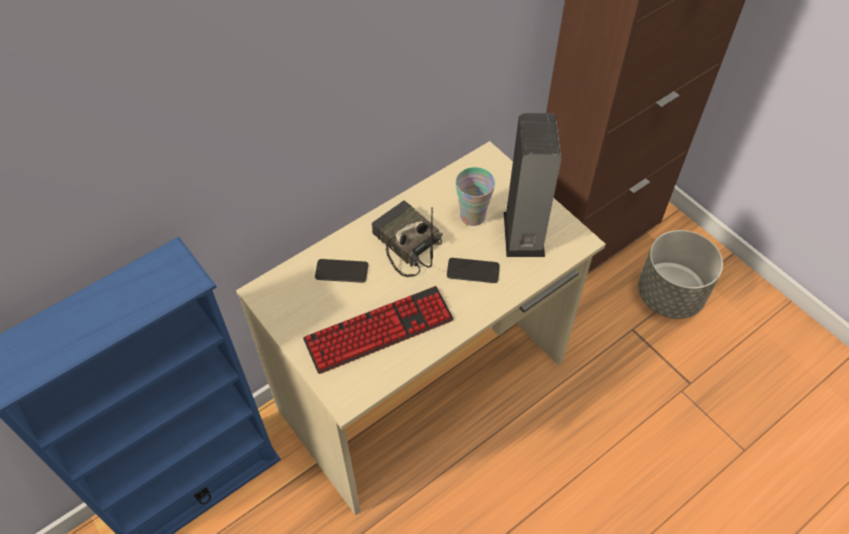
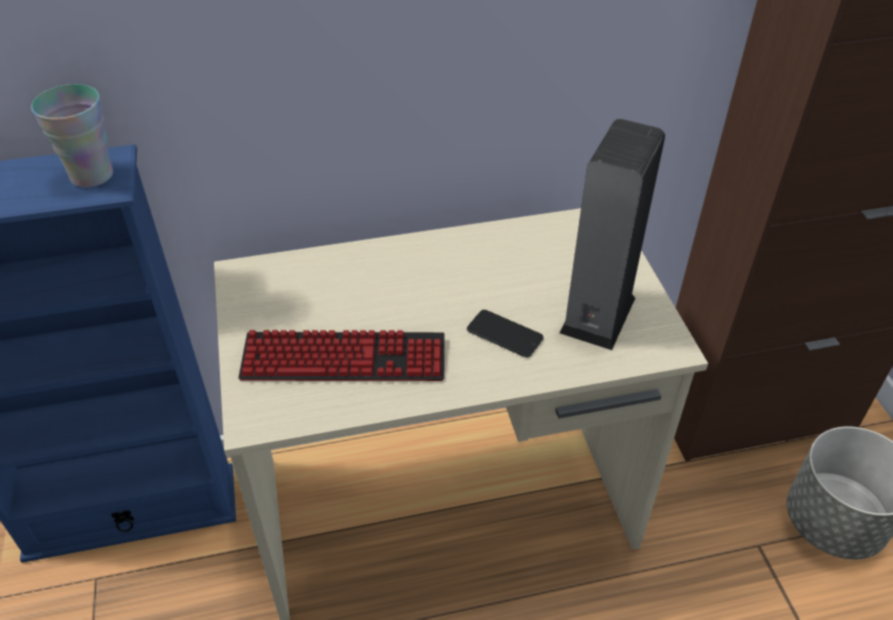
camera: 25 degrees right, 10 degrees down
phone [315,259,368,283] -> none
radio [372,200,442,277] -> none
cup [456,167,495,226] -> cup moved to [31,84,113,188]

